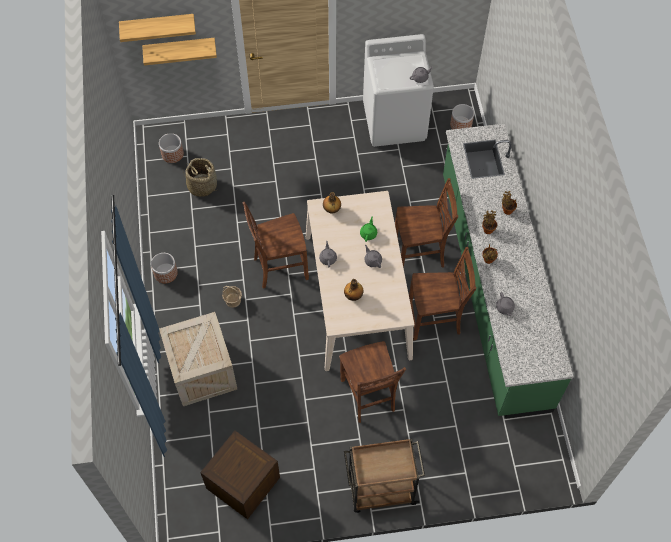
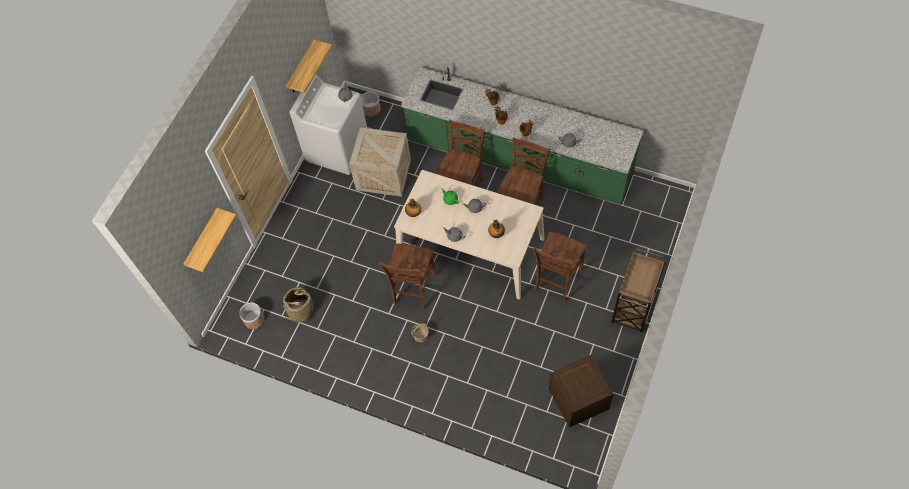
camera: 55 degrees left, 0 degrees up
shelf [119,14,196,42] -> shelf moved to [286,40,332,93]
planter [151,253,178,283] -> none
crate [159,312,237,406] -> crate moved to [349,127,411,197]
brown chair [339,341,406,423] -> brown chair turned 105 degrees clockwise [533,232,586,302]

